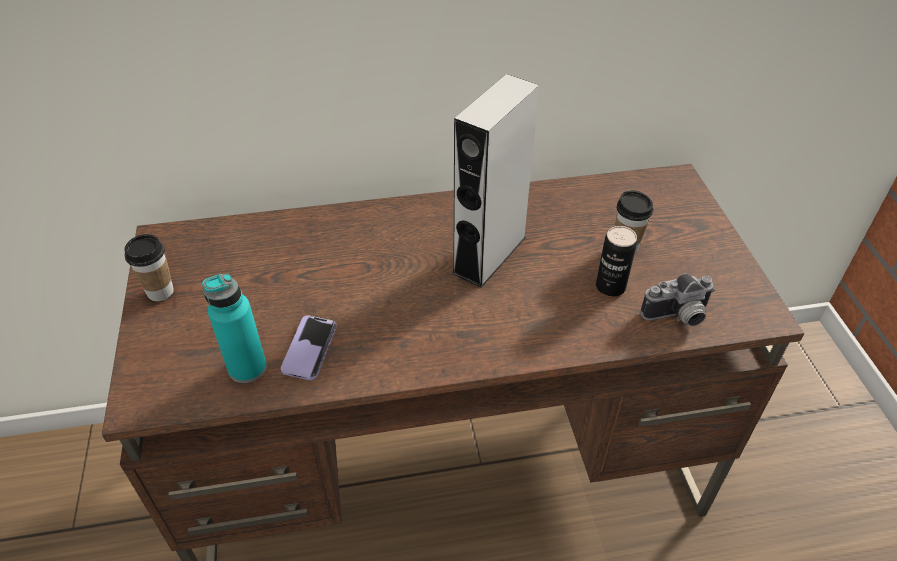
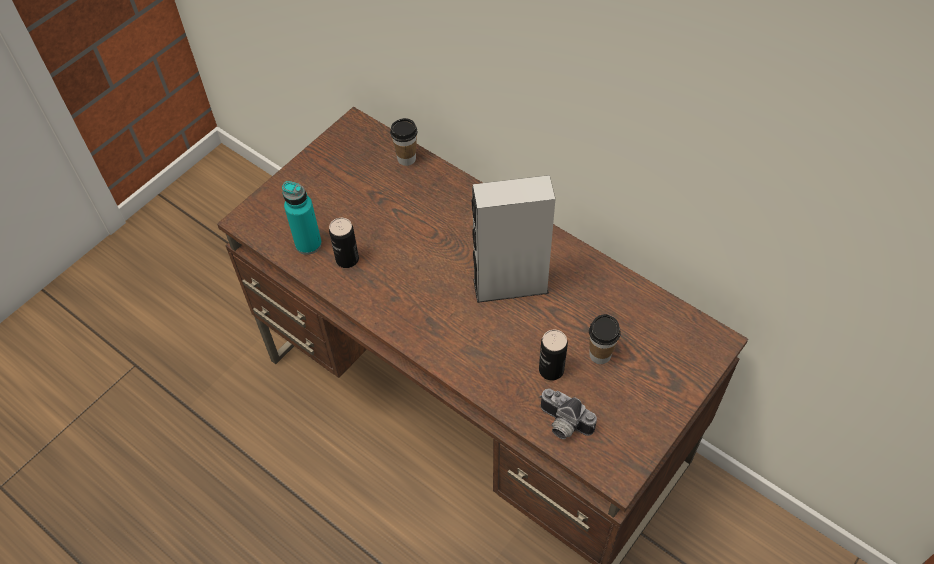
camera: 50 degrees right, 10 degrees up
cup [124,234,174,301] -> cup moved to [390,118,417,166]
phone [281,315,336,380] -> can [329,218,359,268]

